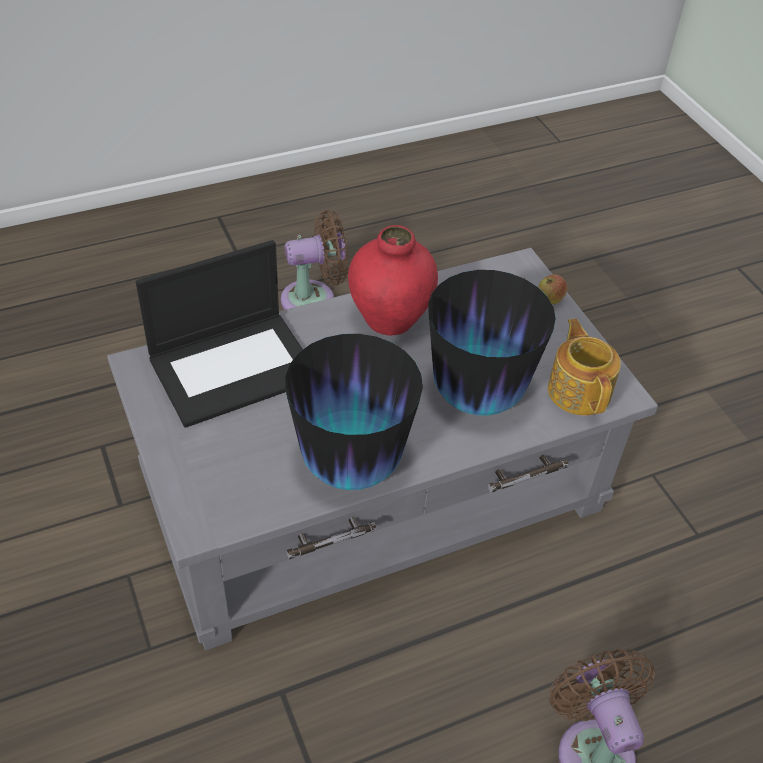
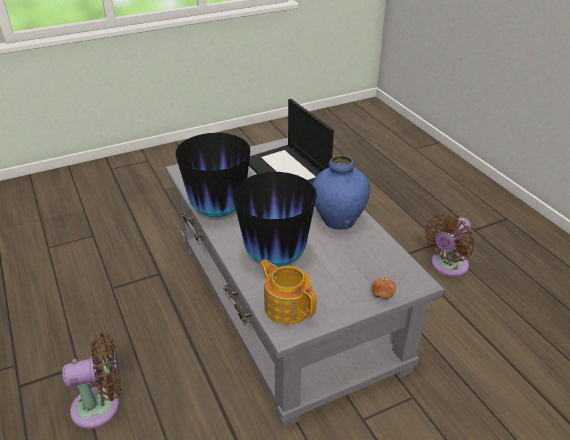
camera: 90 degrees right, 10 degrees down
brown fan [281,210,349,310] -> brown fan turned 60 degrees clockwise [425,214,474,277]
red vase [348,225,438,336] -> blue vase [312,155,370,229]
teapot [548,319,621,416] -> teapot turned 120 degrees counterclockwise [259,259,317,325]

